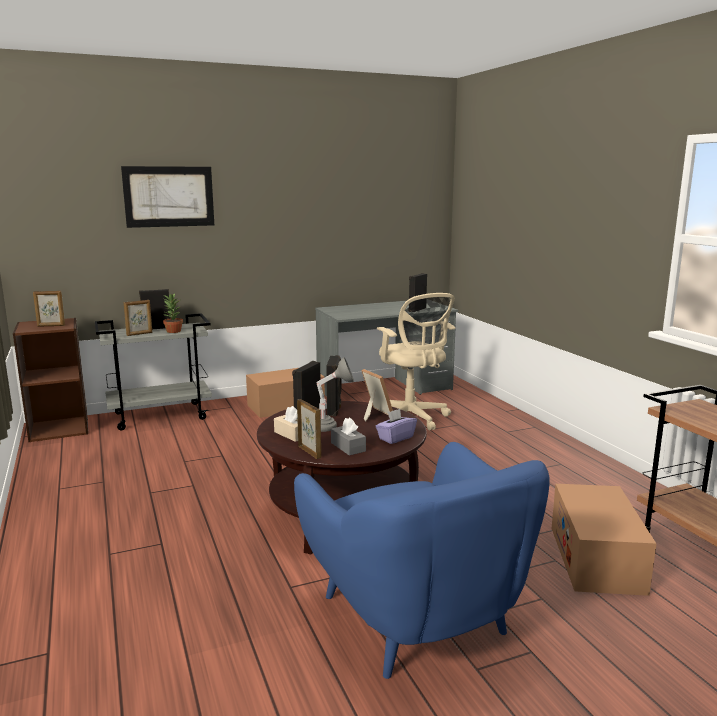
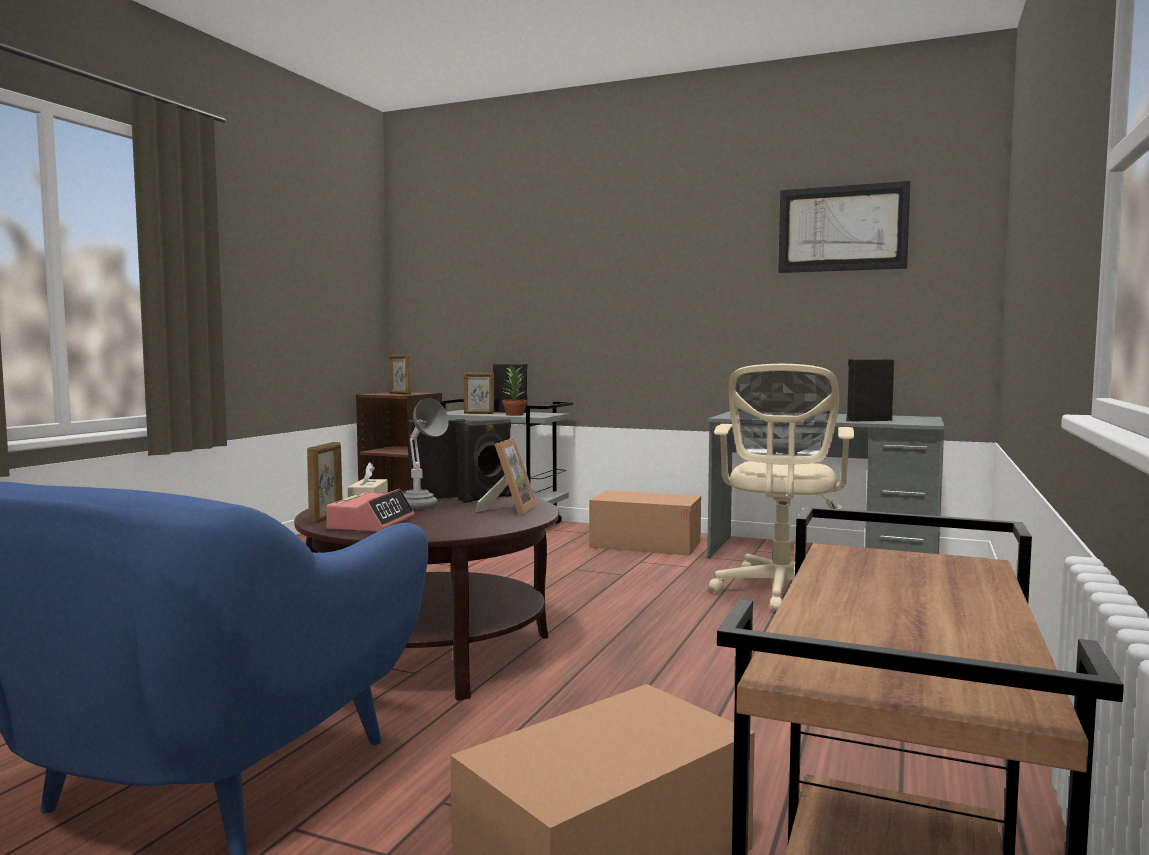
camera: 45 degrees right, 10 degrees down
picture [121,166,214,228] -> picture moved to [778,181,910,273]
grey tissue box [331,418,366,456] -> alarm clock [326,489,415,532]
purple tissue box [376,409,417,444] -> none

